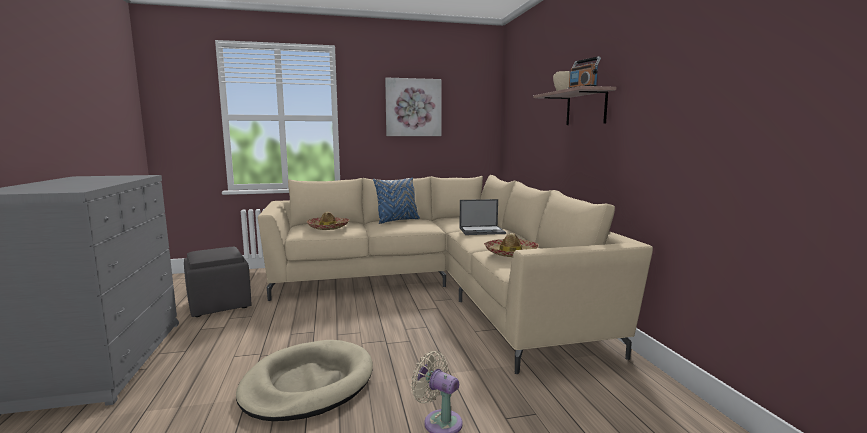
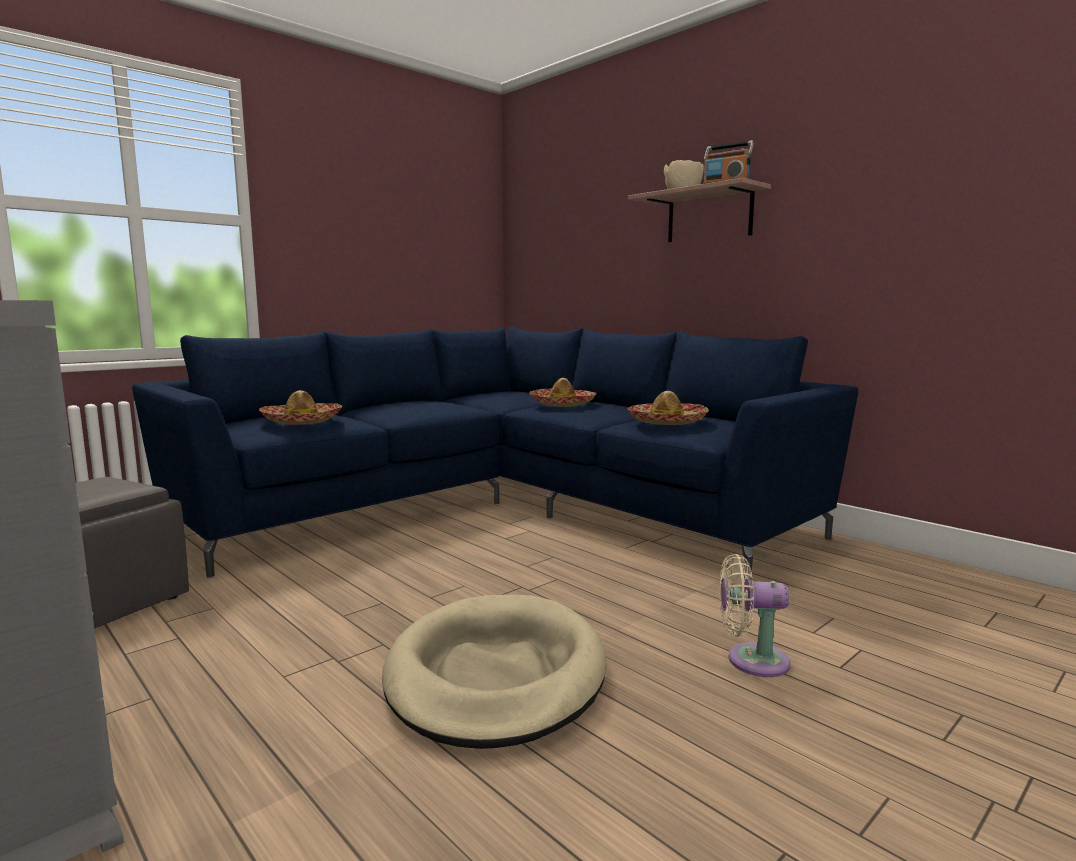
camera: 30 degrees left, 0 degrees up
beige sofa [258,175,653,374] -> blue sofa [132,326,858,580]
blue pillow [373,177,420,224] -> none
picture [385,77,442,136] -> none
laptop [460,199,506,235] -> hat [529,378,597,407]

